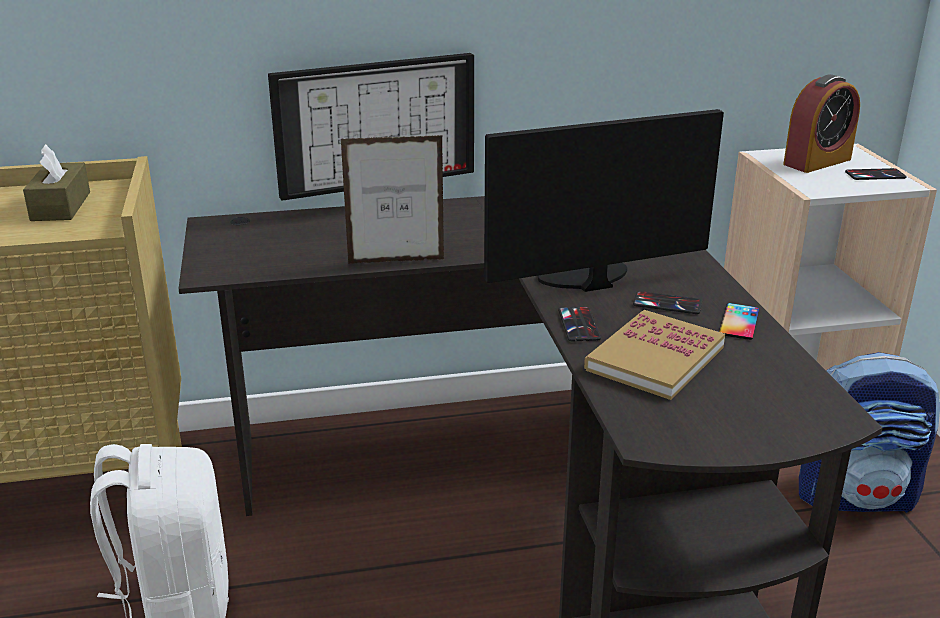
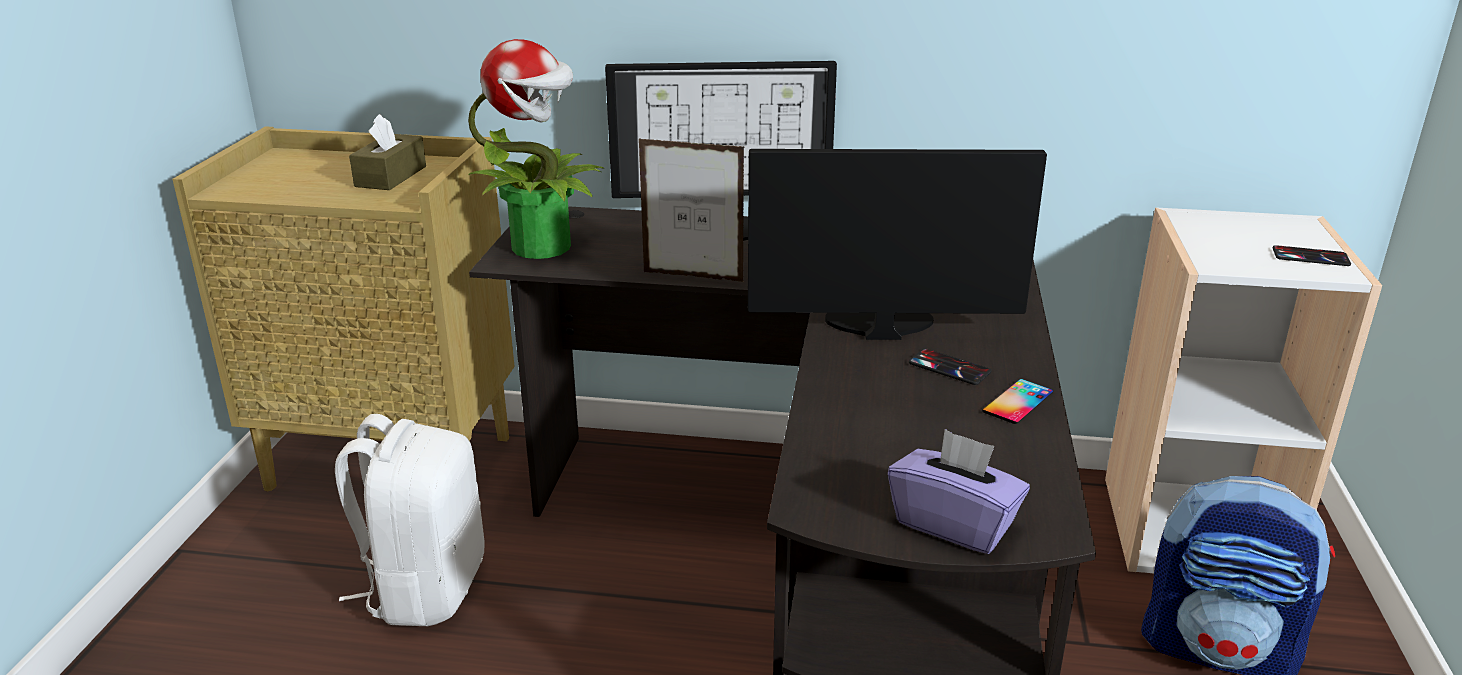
camera: 20 degrees right, 0 degrees up
phone [558,306,601,341] -> none
book [584,310,725,400] -> none
alarm clock [783,74,860,173] -> none
none -> potted plant [468,39,605,259]
none -> purple tissue box [888,429,1030,554]

